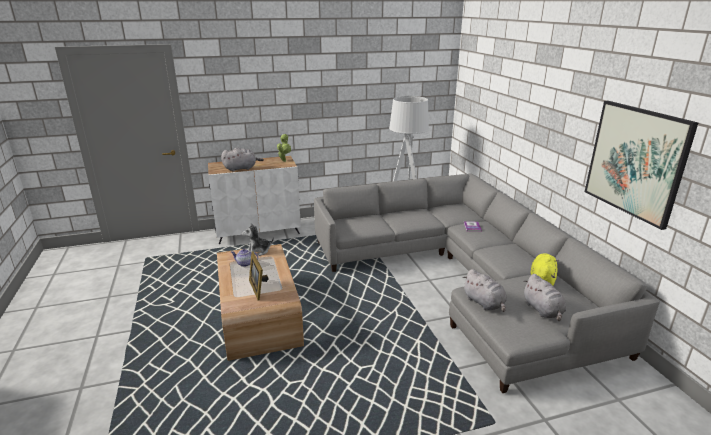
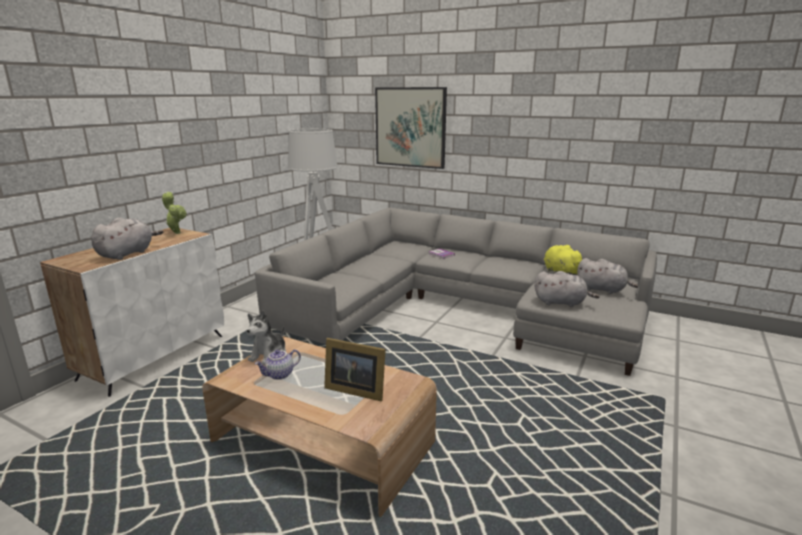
camera: 45 degrees left, 5 degrees down
picture [585,101,698,230] -> picture moved to [375,87,447,169]

